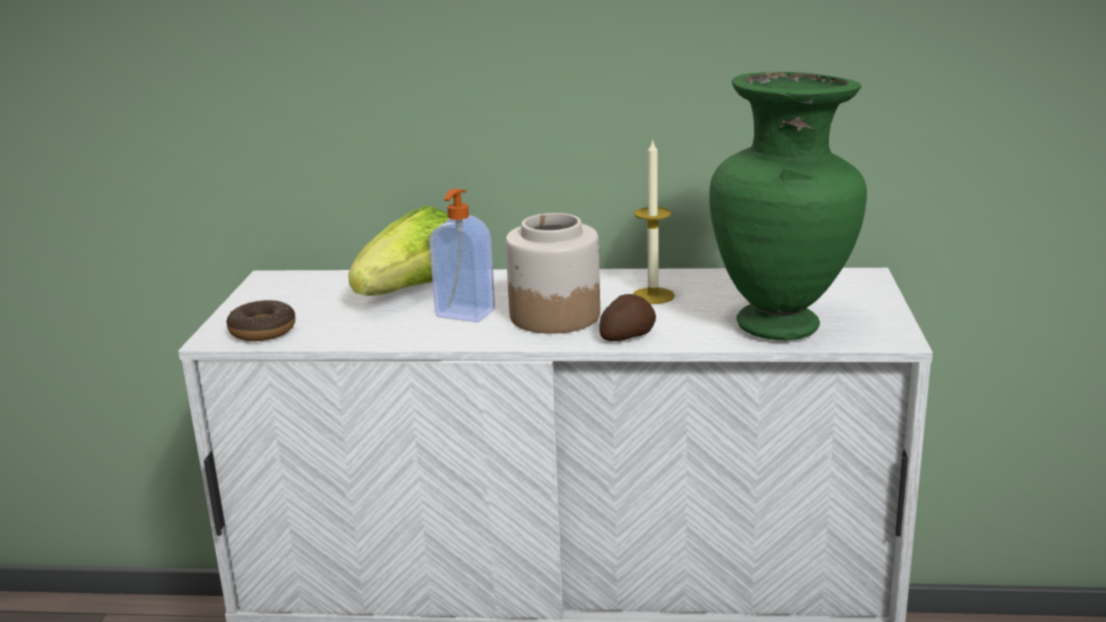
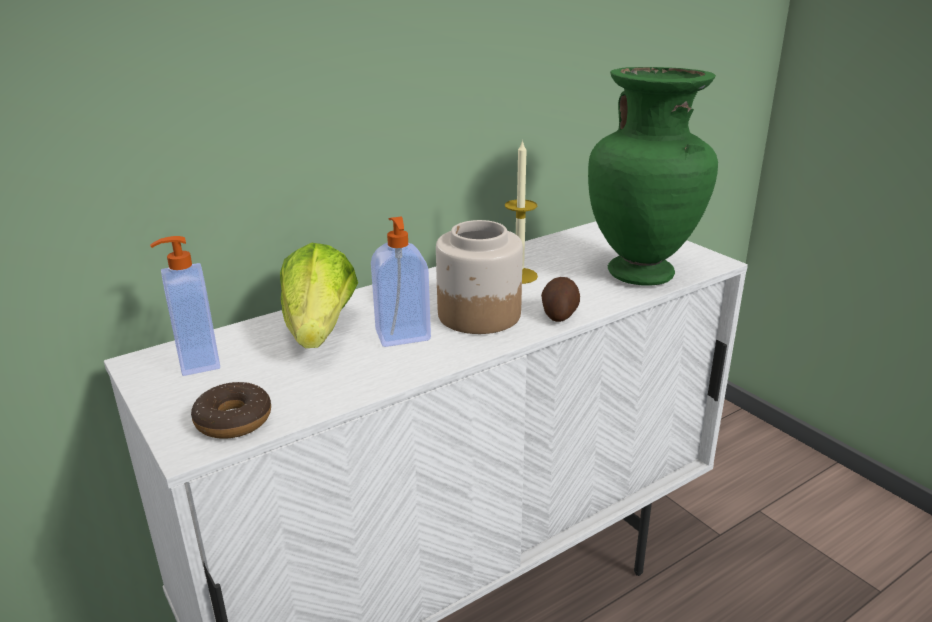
camera: 40 degrees left, 5 degrees up
none -> soap dispenser [150,236,220,376]

